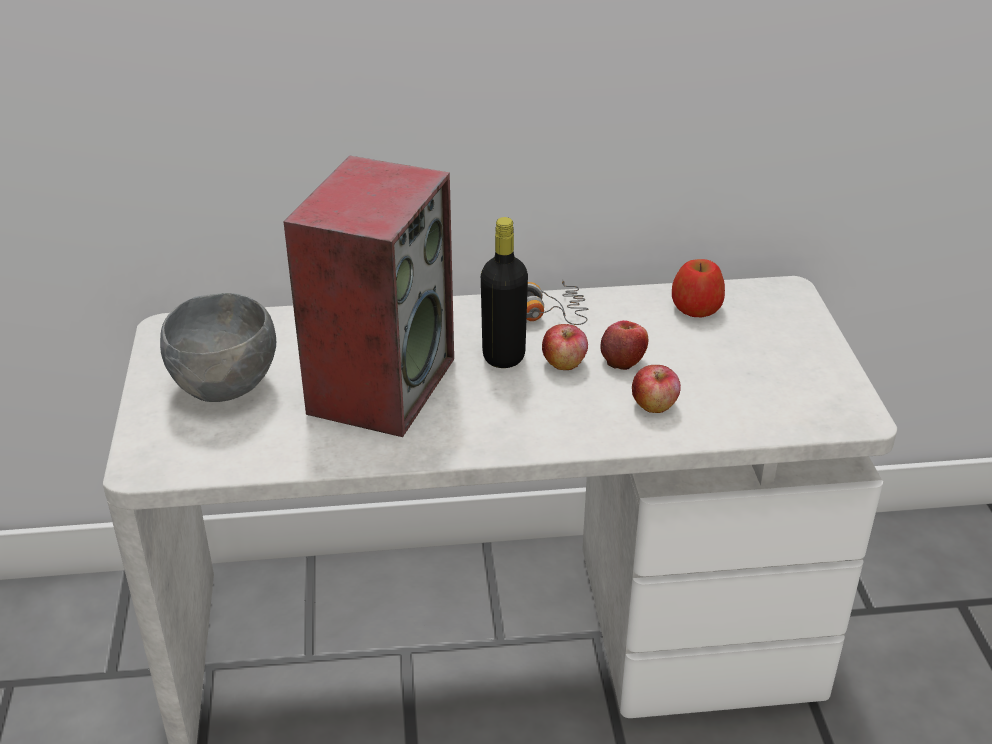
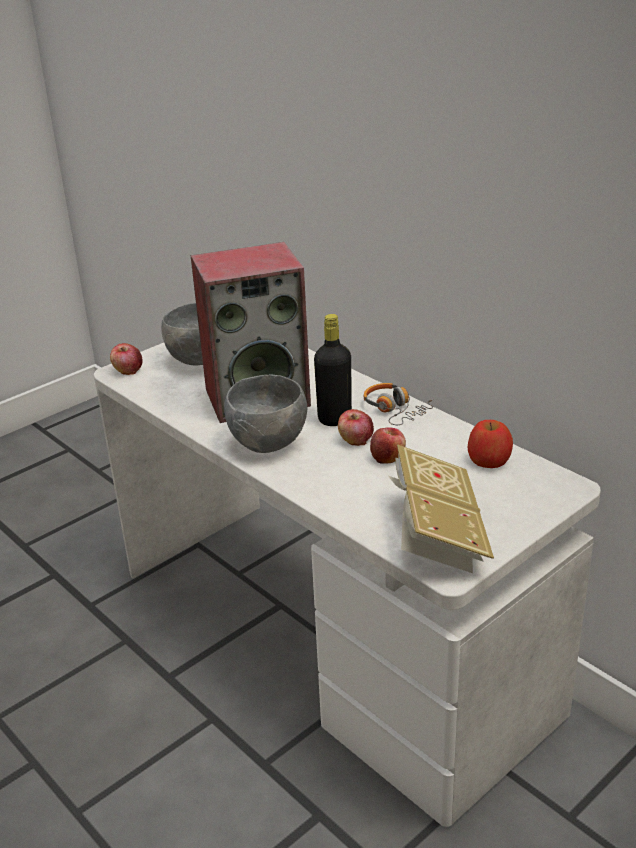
camera: 55 degrees right, 5 degrees down
apple [632,365,681,413] -> apple moved to [110,343,143,375]
none -> grey bowl [224,375,307,453]
none -> book [388,444,494,573]

